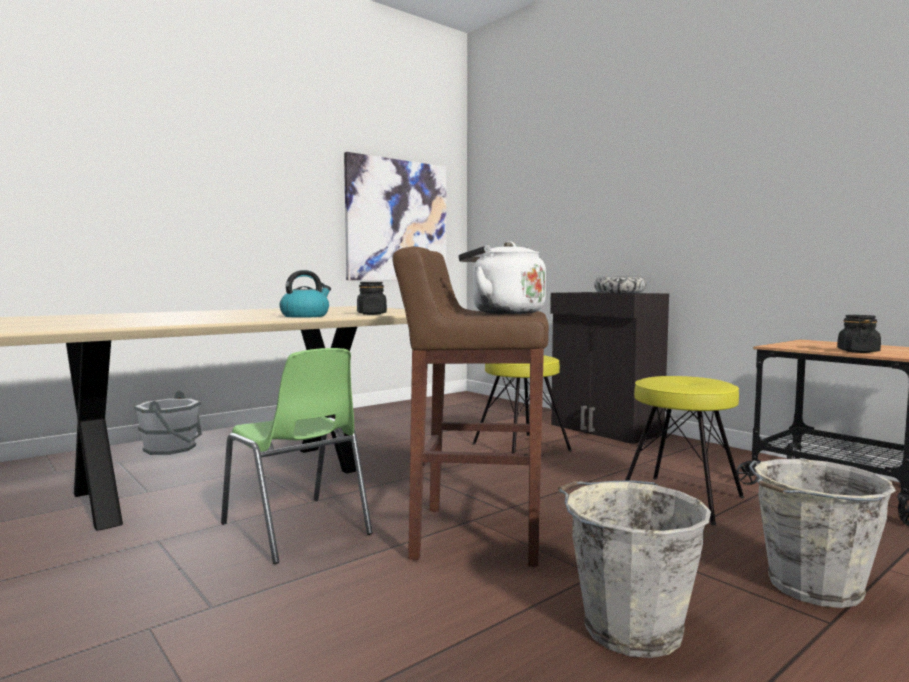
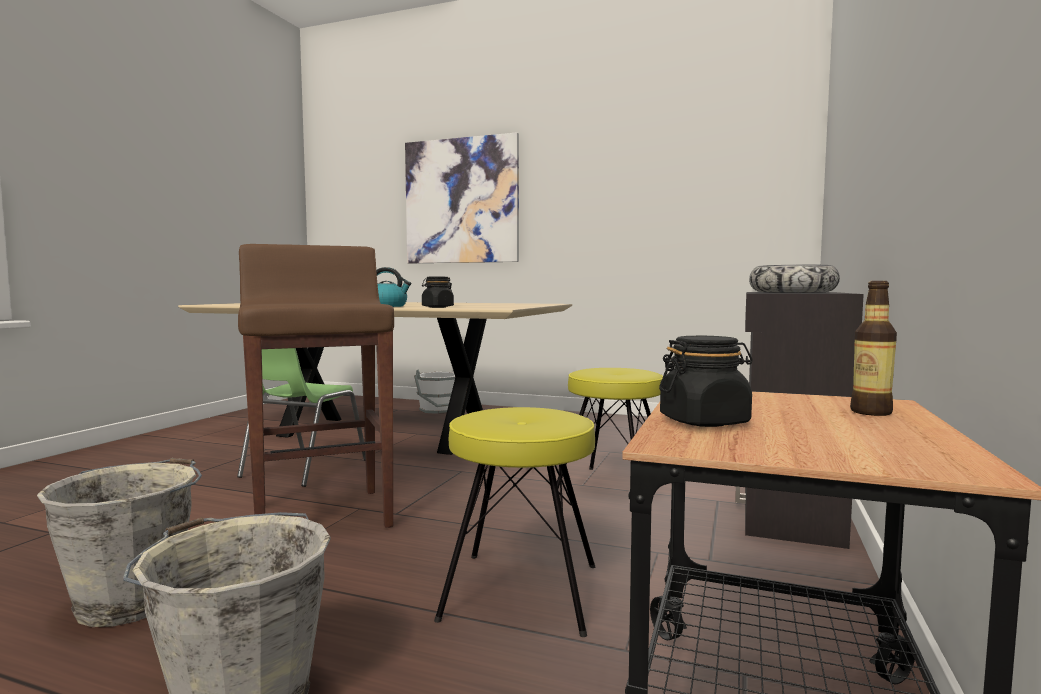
camera: 60 degrees right, 0 degrees up
picture [344,152,446,280] -> picture moved to [405,132,519,263]
white kettle [459,241,546,314] -> none
none -> bottle [850,281,897,416]

